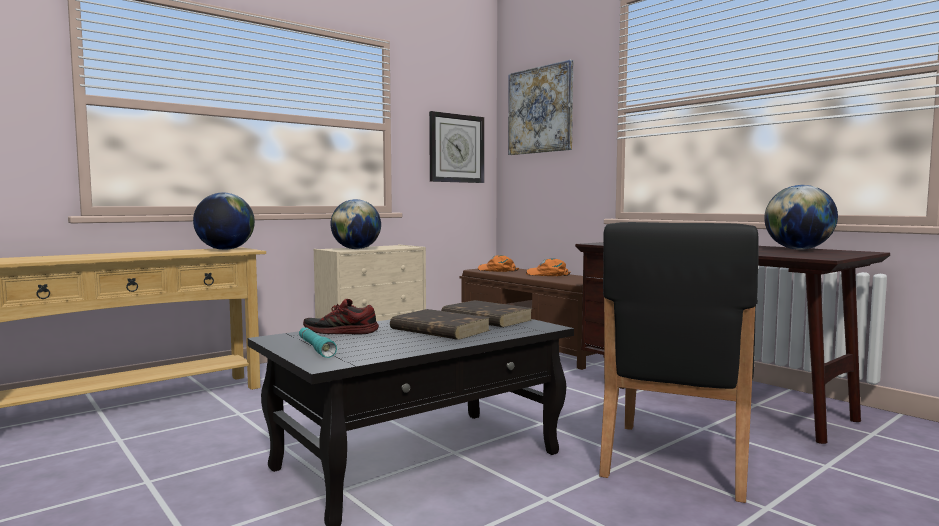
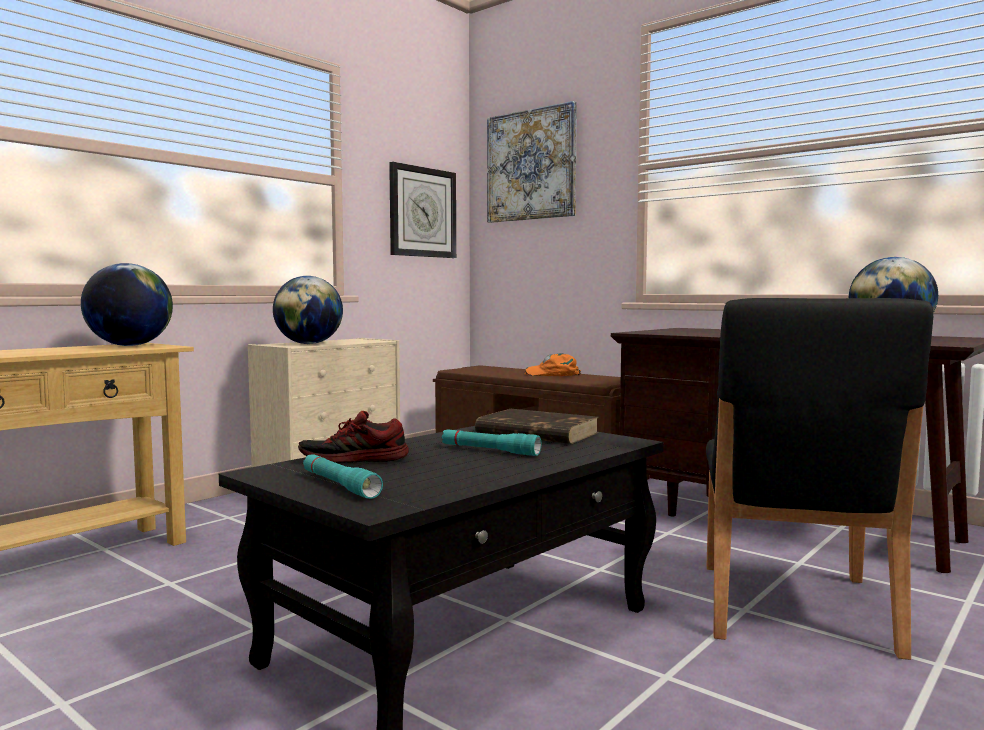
camera: 10 degrees left, 0 degrees up
brown book [390,309,490,340] -> turquoise flashlight [442,429,541,456]
orange cap [478,255,519,272] -> none

